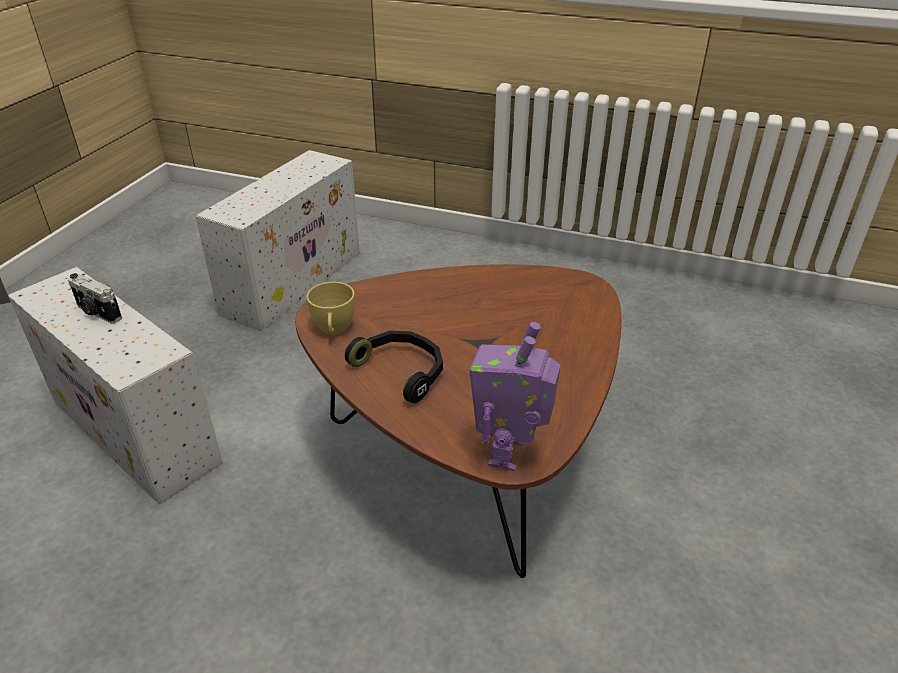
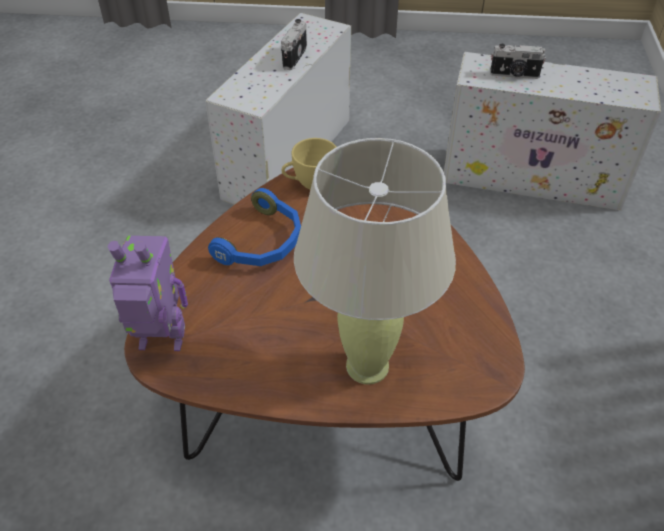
camera: 75 degrees right, 10 degrees up
black headphones [345,331,443,403] -> blue headphones [208,188,301,266]
none -> beige table lamp [294,138,456,384]
none -> camera [490,44,546,79]

